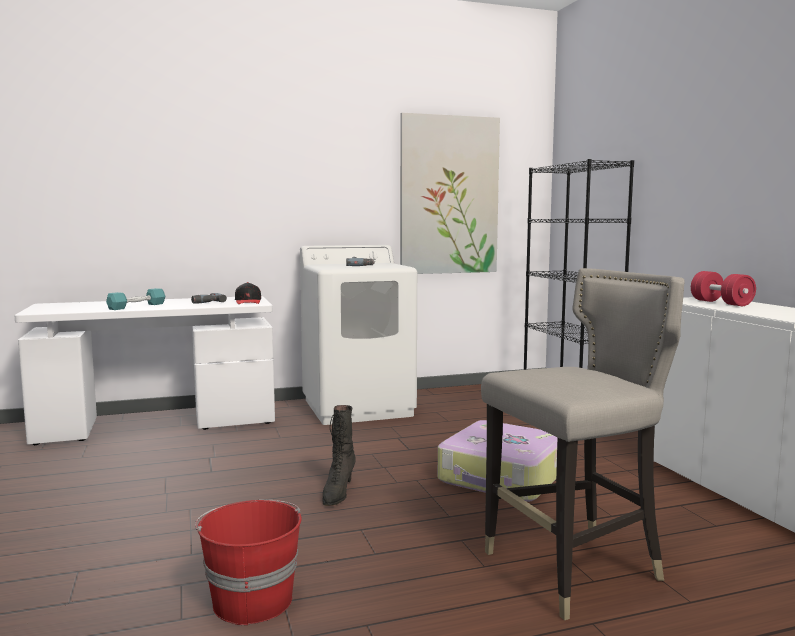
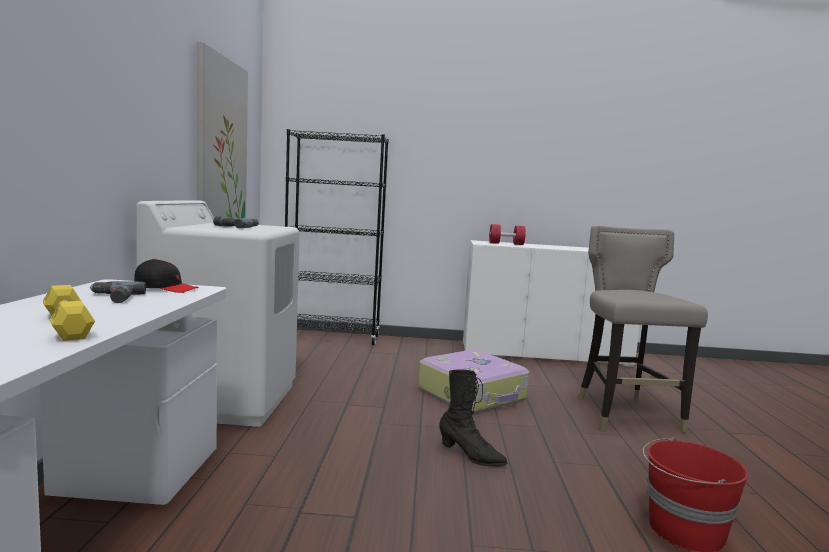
camera: 70 degrees left, 0 degrees up
turquoise dumbbell [106,288,166,310] -> yellow dumbbell [43,285,95,341]

